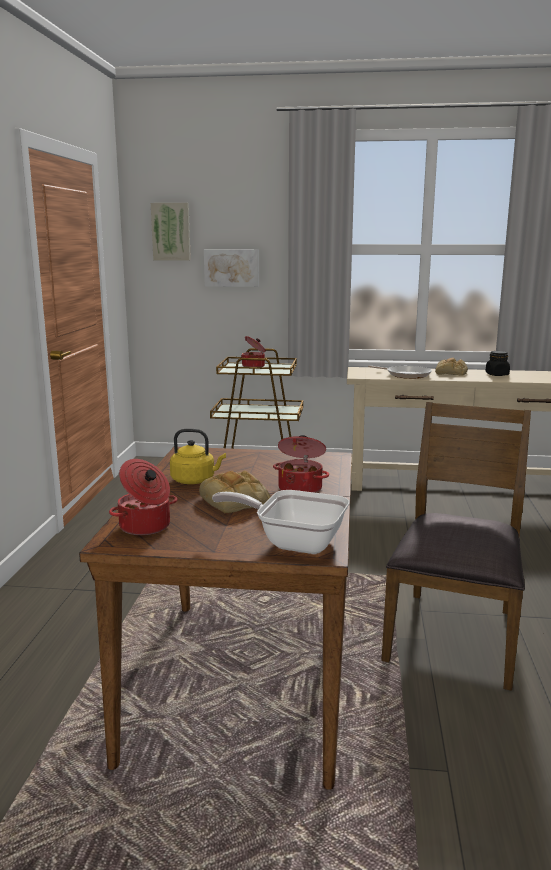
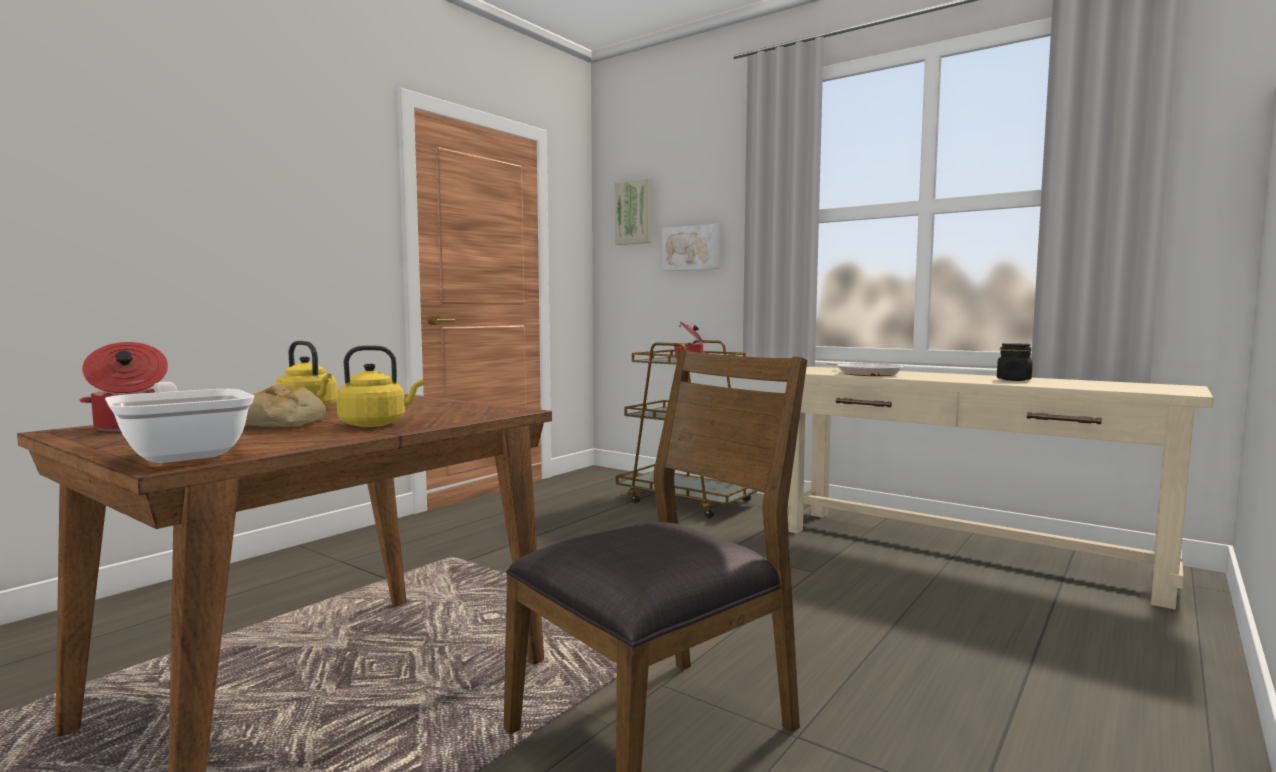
camera: 30 degrees right, 10 degrees down
cooking pot [273,435,329,493] -> yellow kettle [336,345,424,427]
bread [435,358,468,376] -> none

